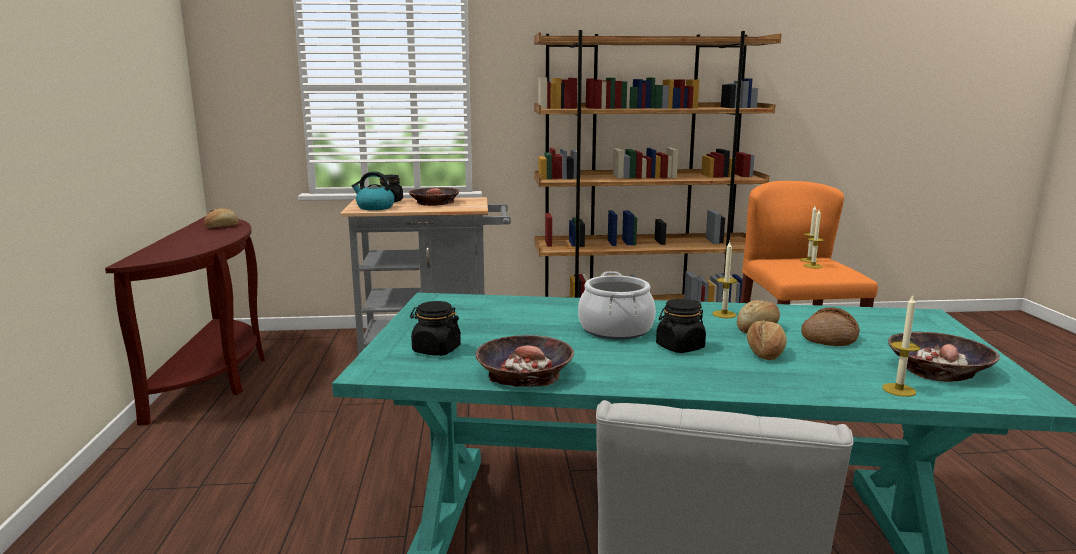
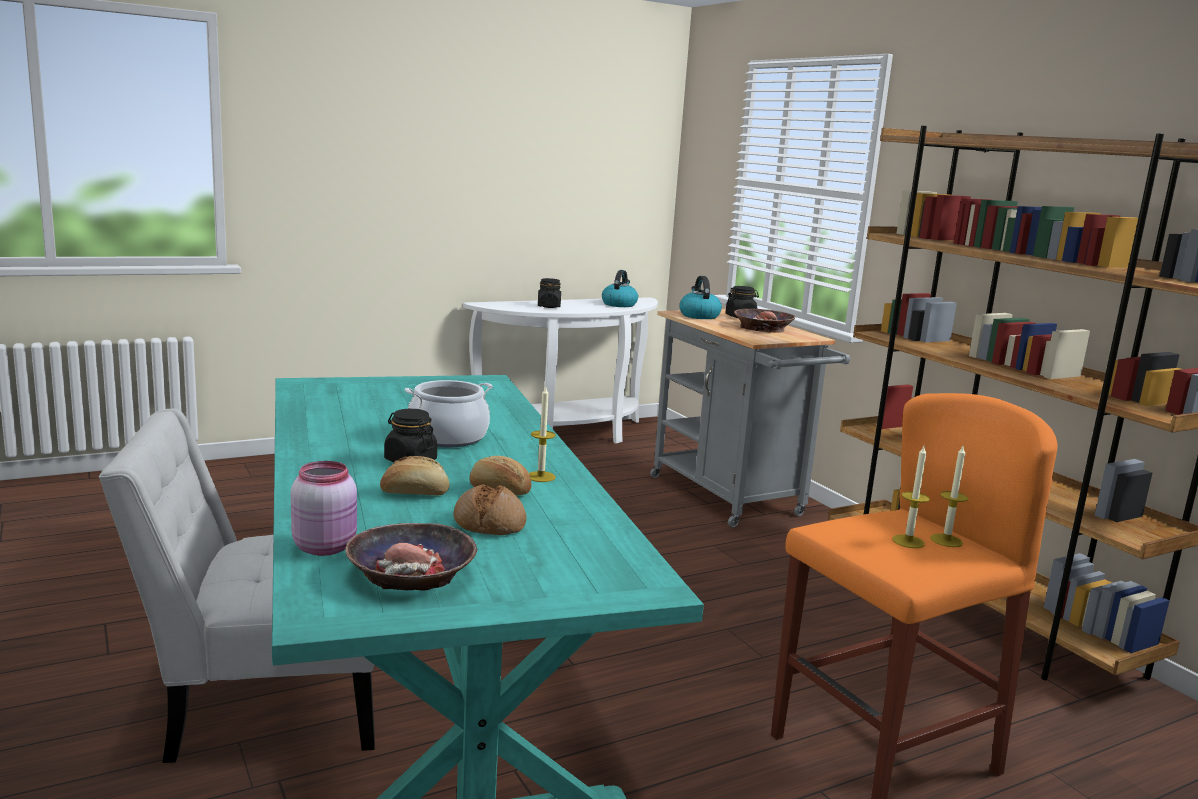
camera: 65 degrees right, 0 degrees up
brown console table [105,217,265,425] -> white console table [463,297,658,444]
bread [204,208,239,228] -> kettle [602,270,638,307]
black jar [410,301,461,356] -> black jar moved to [538,278,561,308]
bowl [475,335,574,387] -> none
candle [882,296,920,397] -> pink jar [291,461,357,556]

